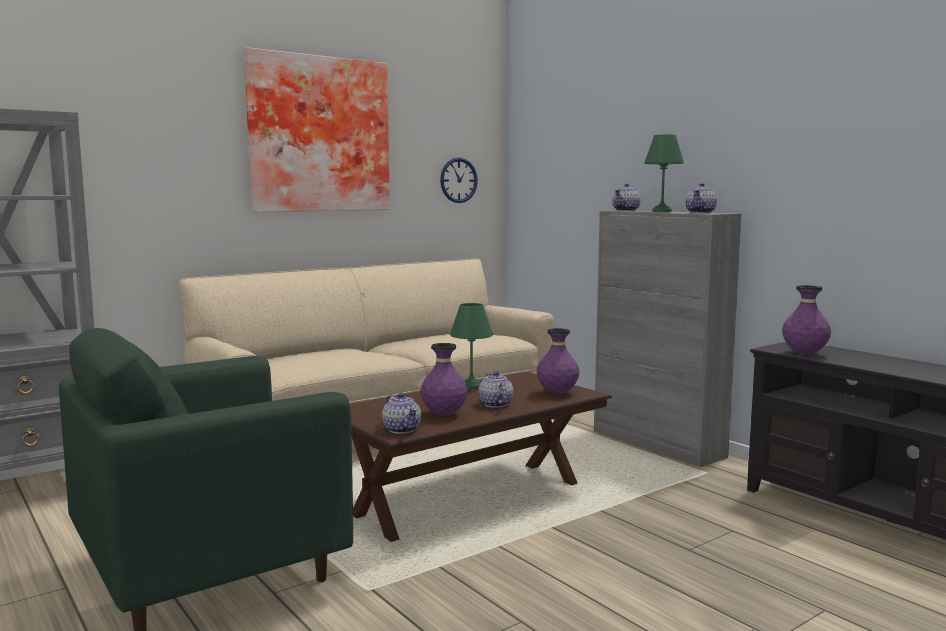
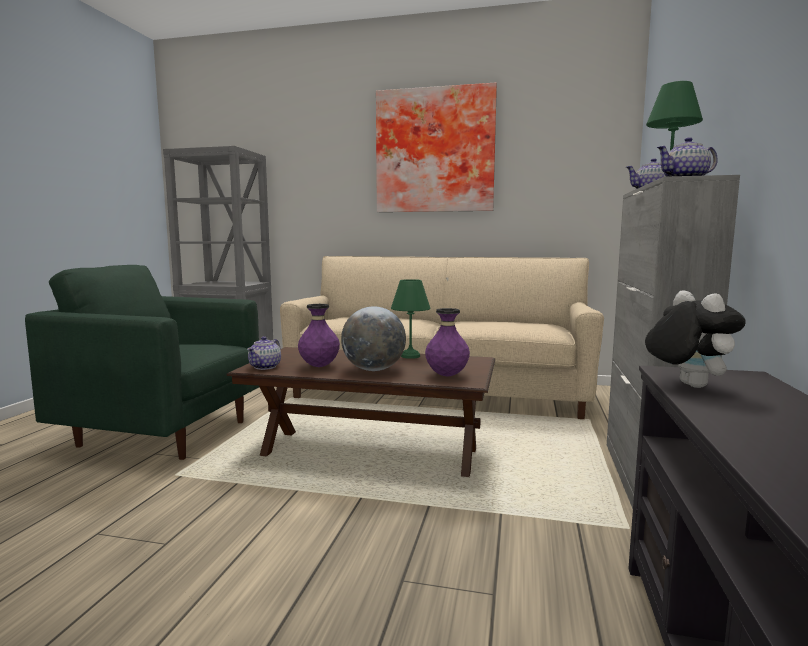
camera: 50 degrees right, 0 degrees up
wall clock [440,158,478,203] -> none
teapot [478,371,513,408] -> globe [341,306,406,371]
purple vase [782,285,831,355] -> plush toy [645,290,746,388]

